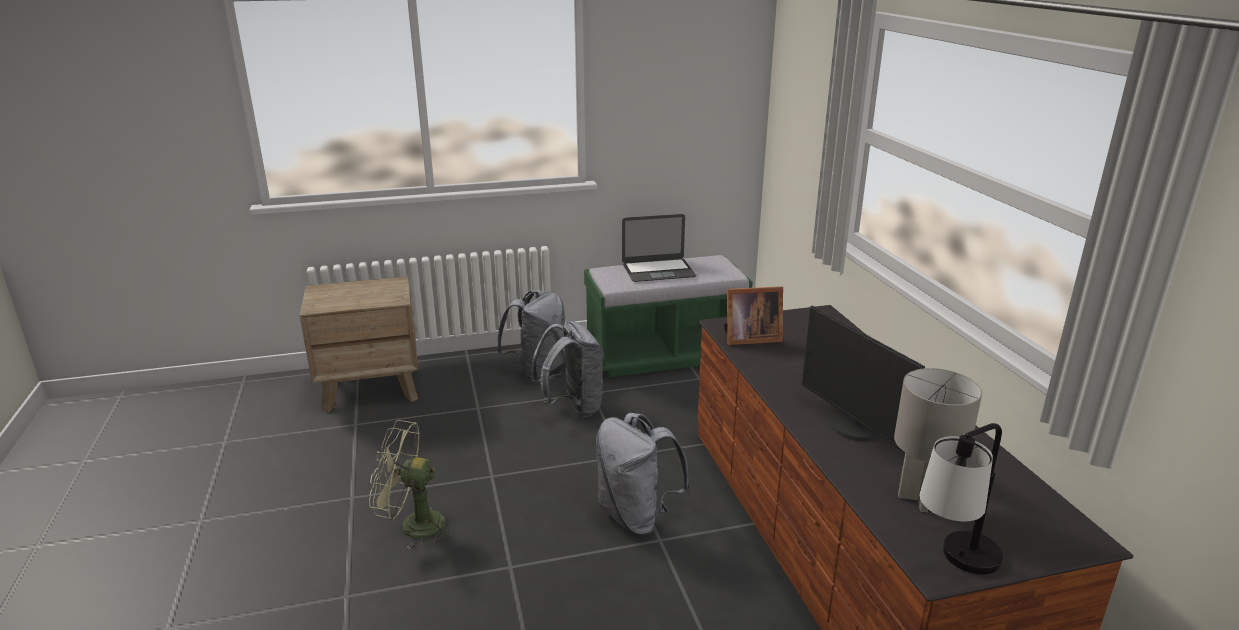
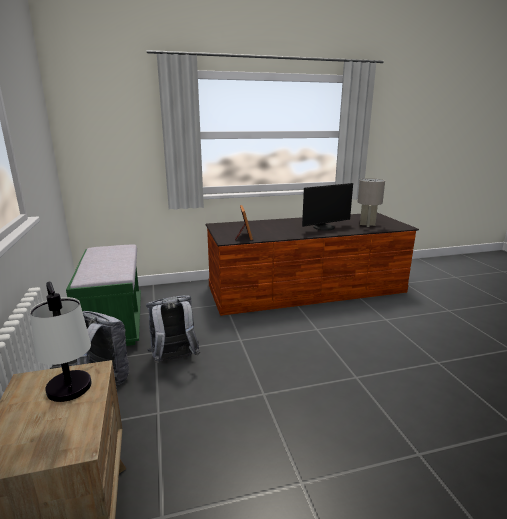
camera: 90 degrees left, 5 degrees down
green fan [369,420,454,549] -> none
grey backpack [596,413,691,535] -> none
laptop [622,214,696,282] -> none
table lamp [920,423,1003,575] -> table lamp moved to [30,282,91,402]

